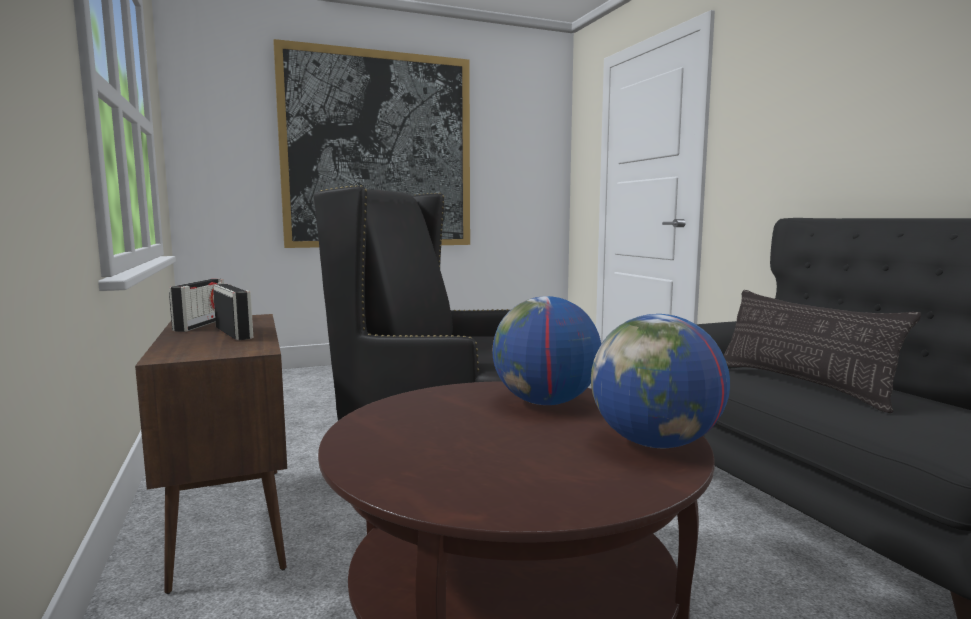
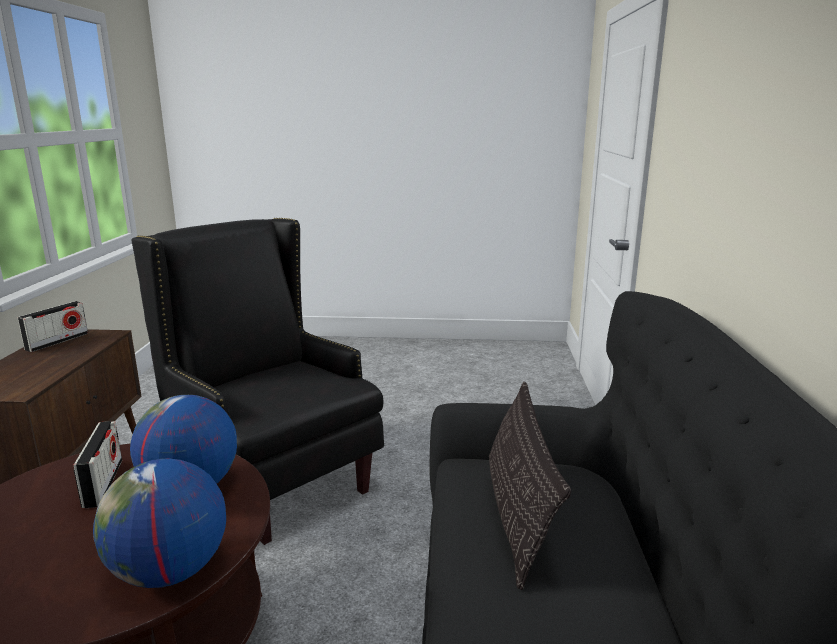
camera: 25 degrees right, 10 degrees up
radio [213,284,253,340] -> radio moved to [73,421,122,508]
picture [273,39,470,248] -> none

